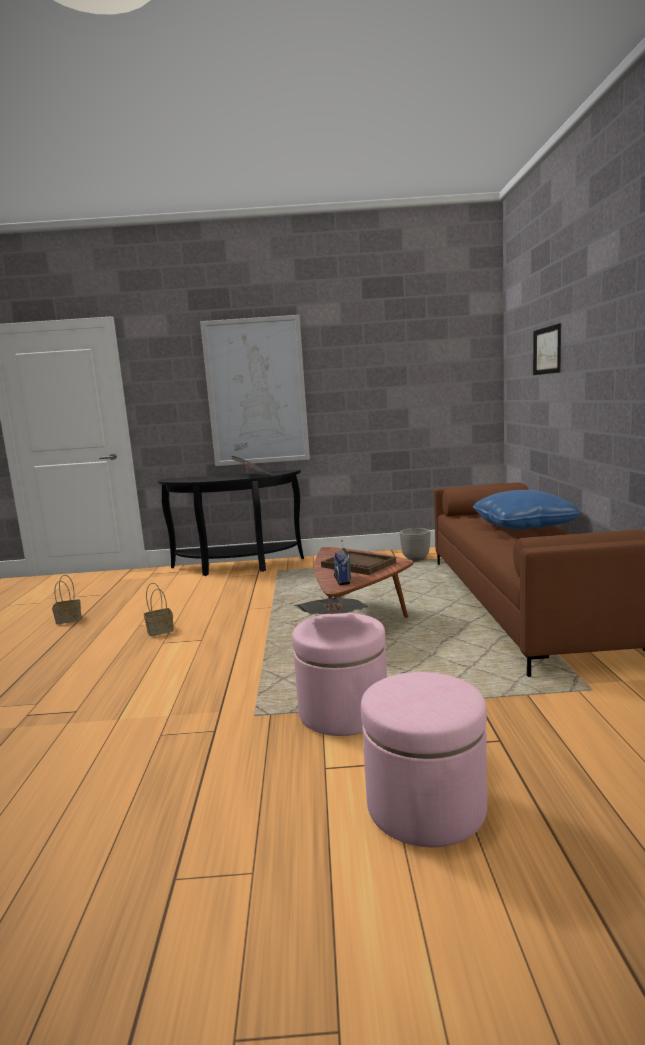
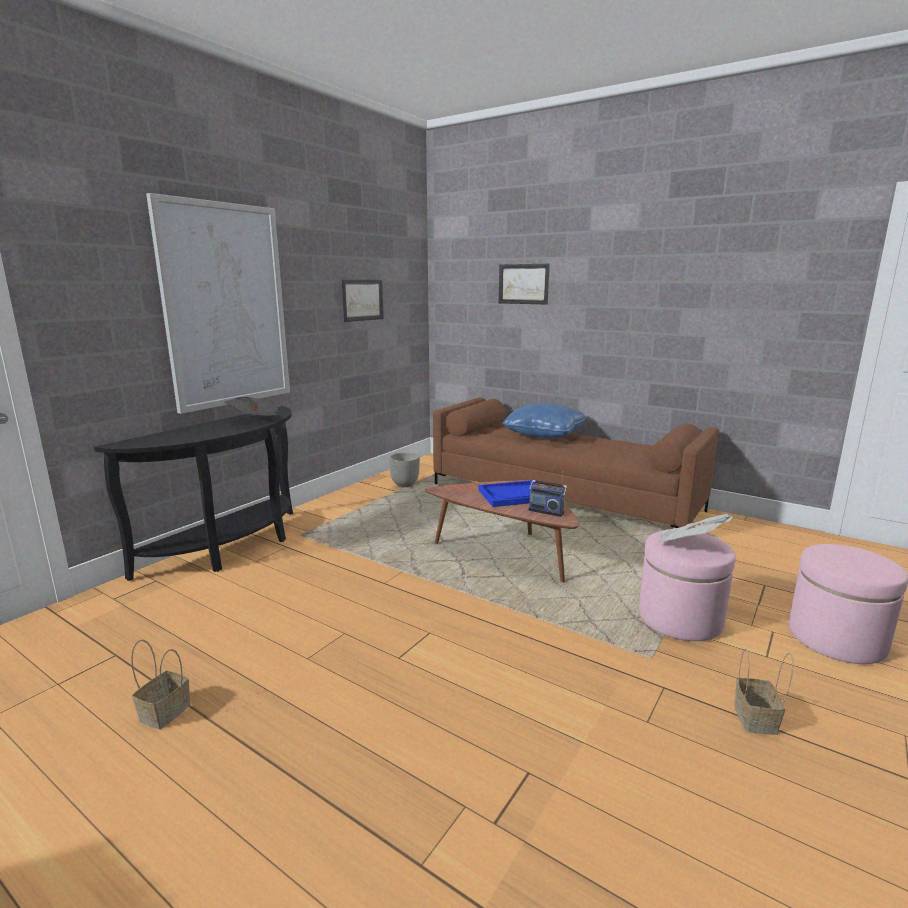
camera: 55 degrees left, 5 degrees up
basket [144,583,174,636] -> basket moved to [734,648,793,735]
brown tray [321,551,396,575] -> blue tray [479,480,538,507]
none -> picture [342,280,384,322]

